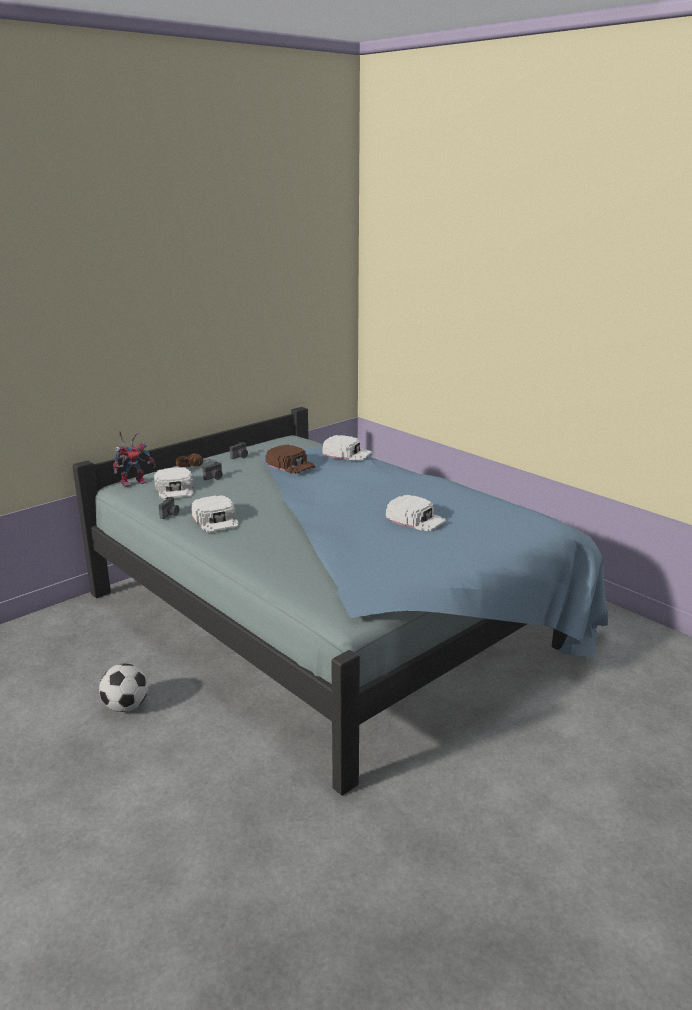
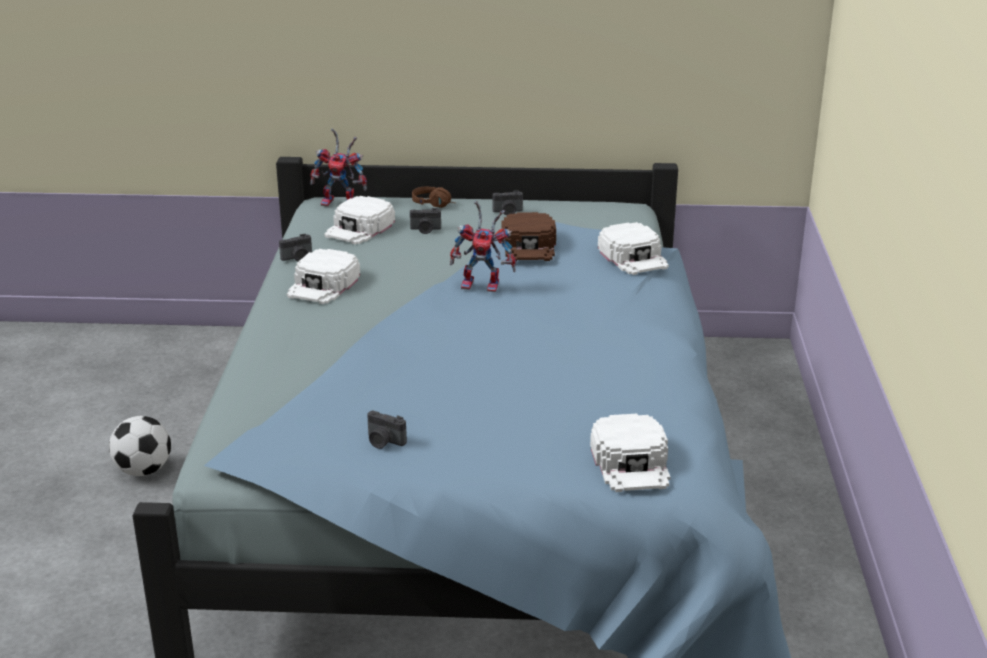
camera: 45 degrees right, 5 degrees up
white cap [386,495,446,531] -> white cap moved to [590,414,670,492]
none -> camera [367,411,407,449]
none -> toy robot [450,201,516,292]

